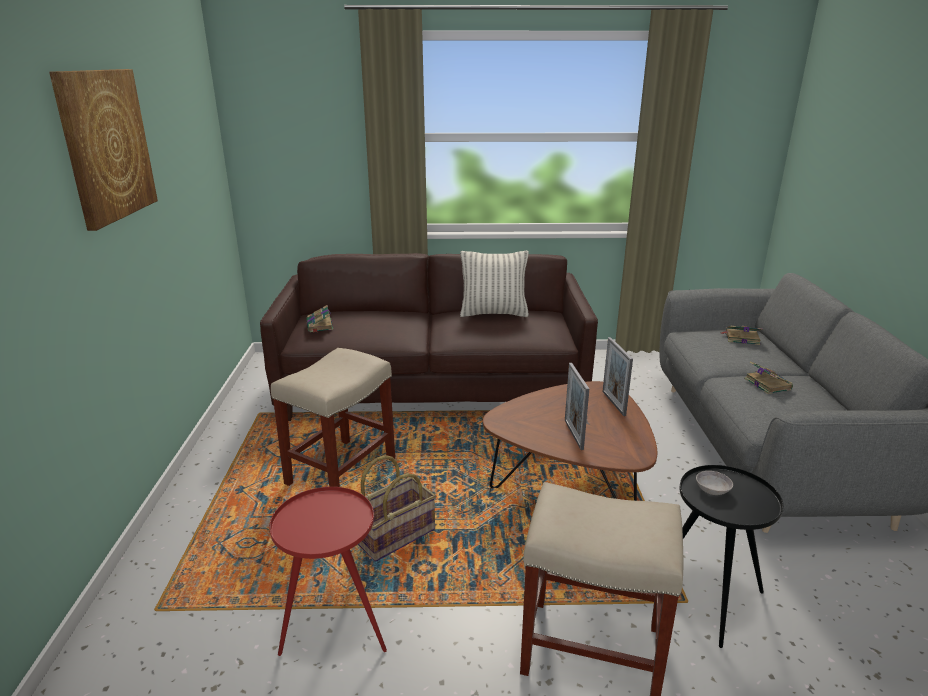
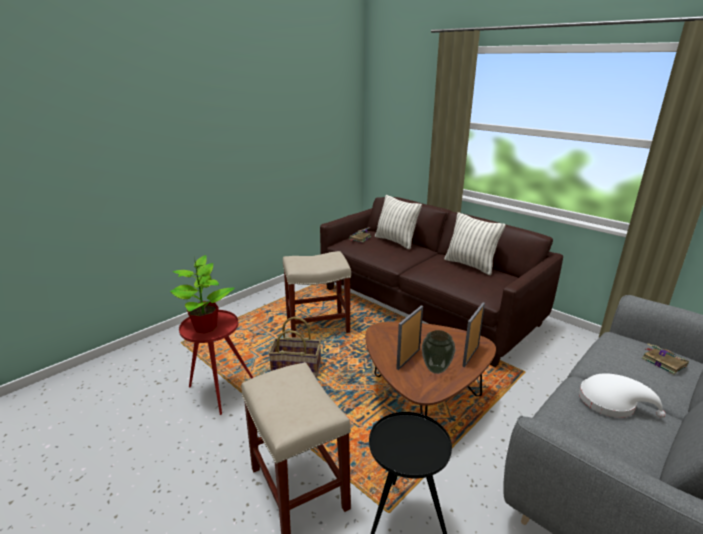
camera: 45 degrees right, 0 degrees up
picture [49,69,158,231] -> none
grey bowl [696,471,733,495] -> none
book [744,361,793,394] -> white hat [579,373,666,418]
none -> potted plant [170,255,235,334]
none -> pillow [375,195,422,249]
none -> vase [422,330,455,374]

